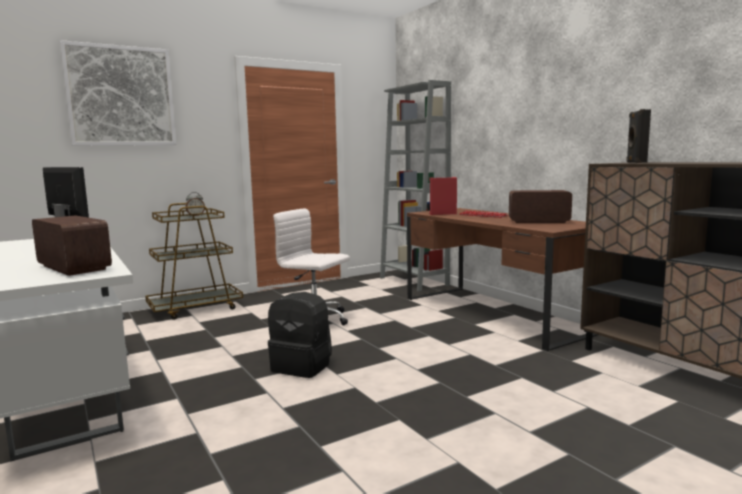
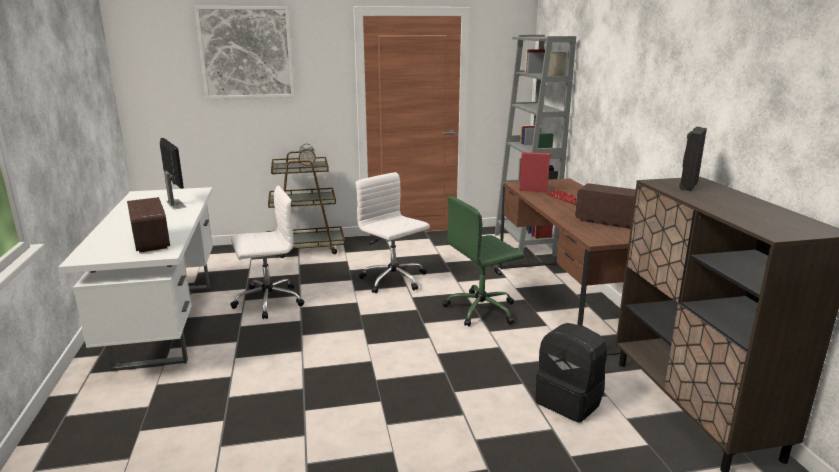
camera: 20 degrees right, 10 degrees up
black backpack [268,292,332,378] -> black backpack moved to [535,323,607,422]
none -> white office chair [230,185,304,319]
none -> green office chair [442,196,525,327]

